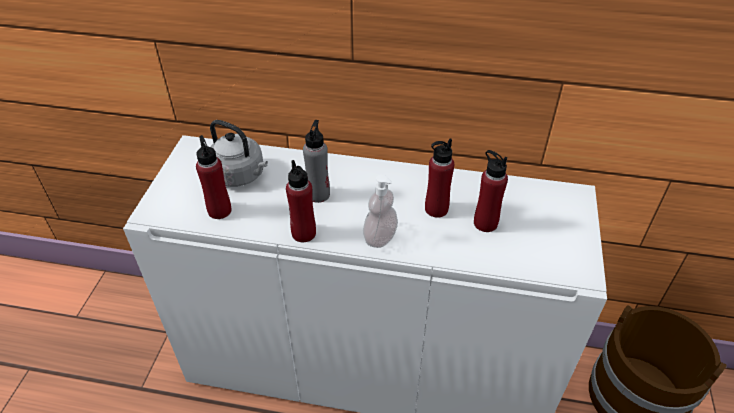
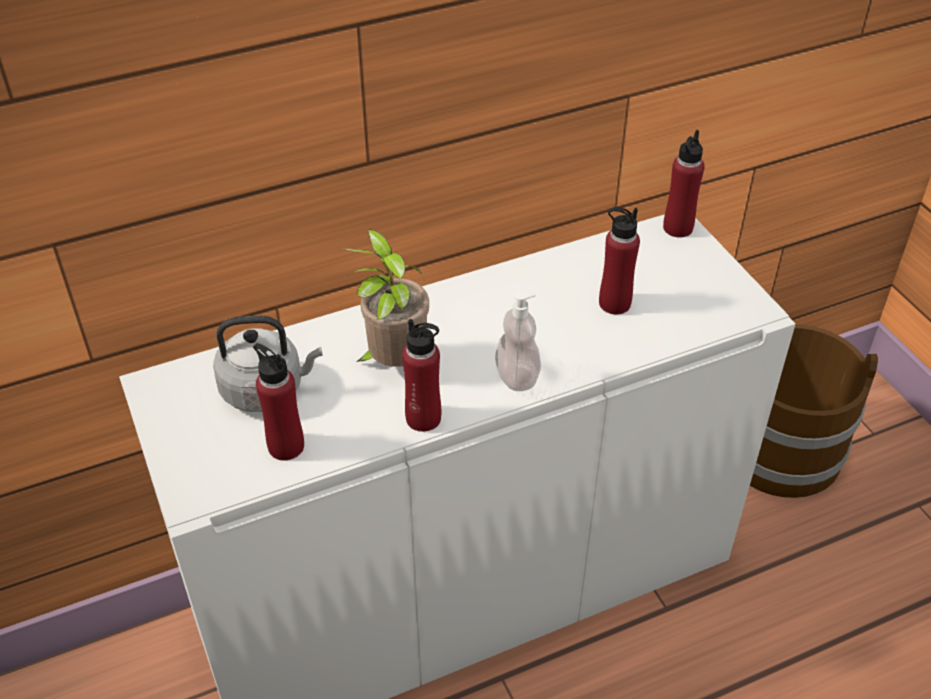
camera: 35 degrees left, 0 degrees up
grey bottle [303,120,330,203] -> potted plant [342,229,429,367]
red bottle [425,138,454,218] -> red bottle moved to [663,130,705,238]

